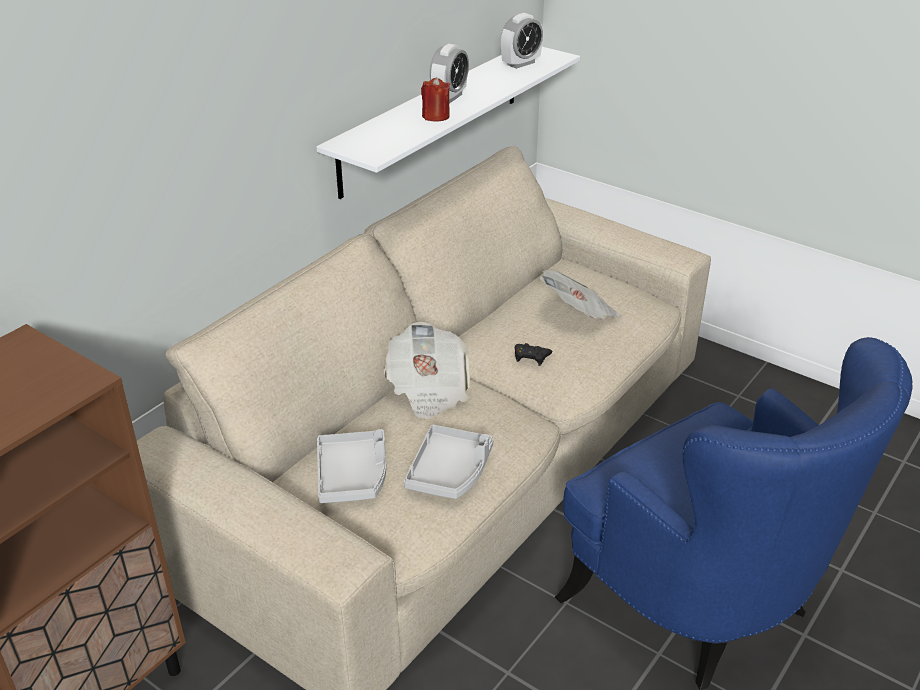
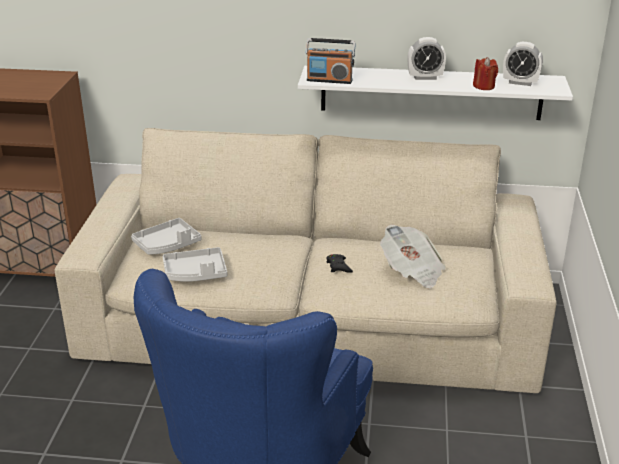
camera: 60 degrees right, 5 degrees down
newspaper [384,322,470,420] -> none
red candle [421,77,450,122] -> red candle moved to [473,57,498,90]
none -> radio [305,38,356,84]

